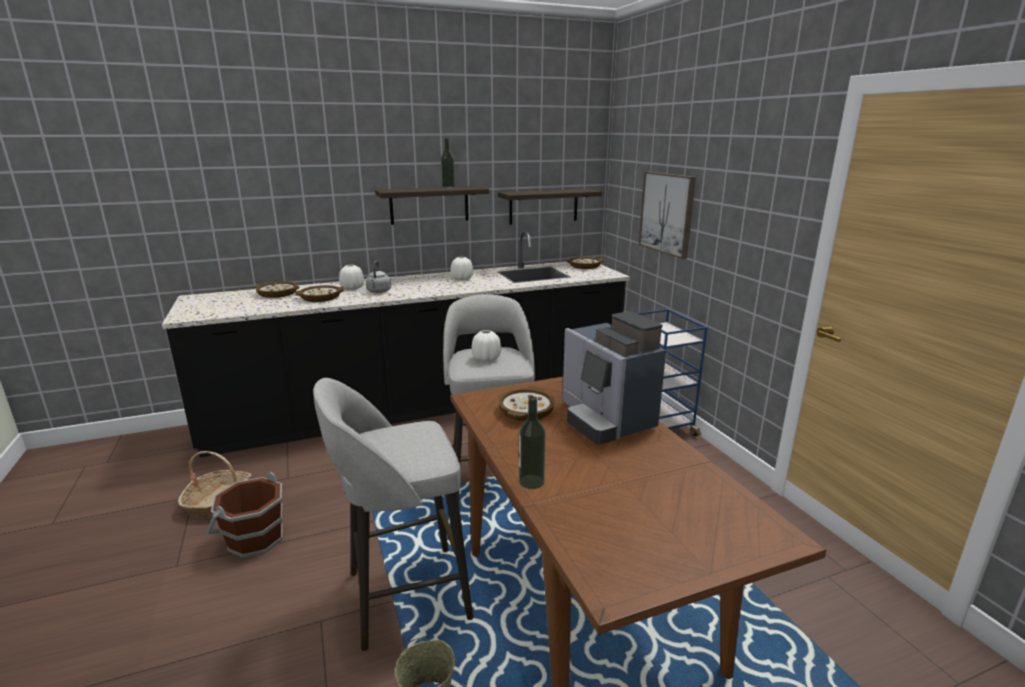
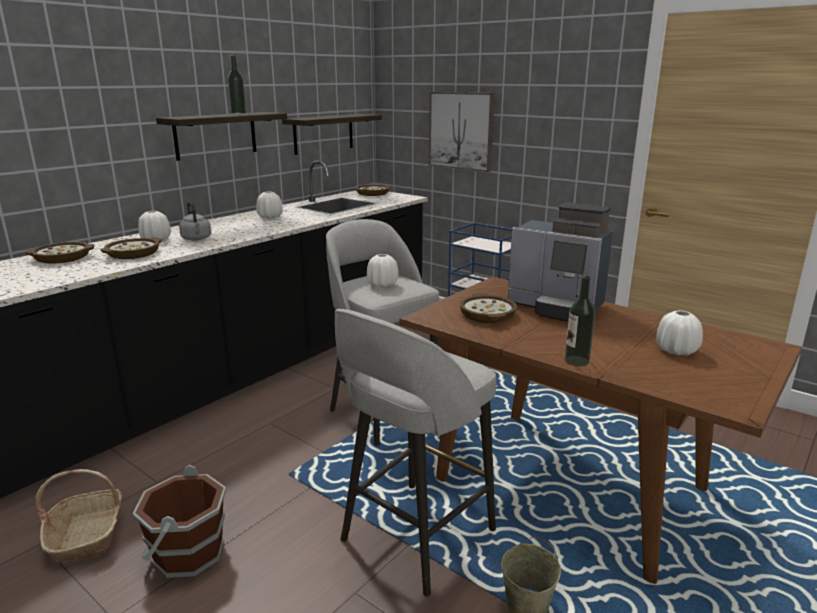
camera: 30 degrees left, 0 degrees up
none -> white vase [656,310,703,356]

